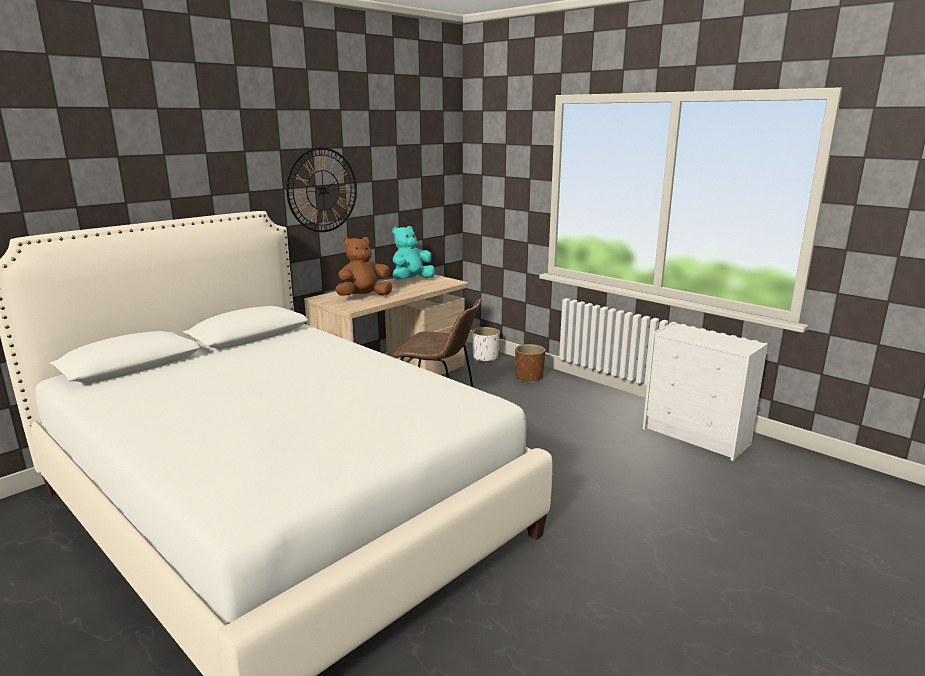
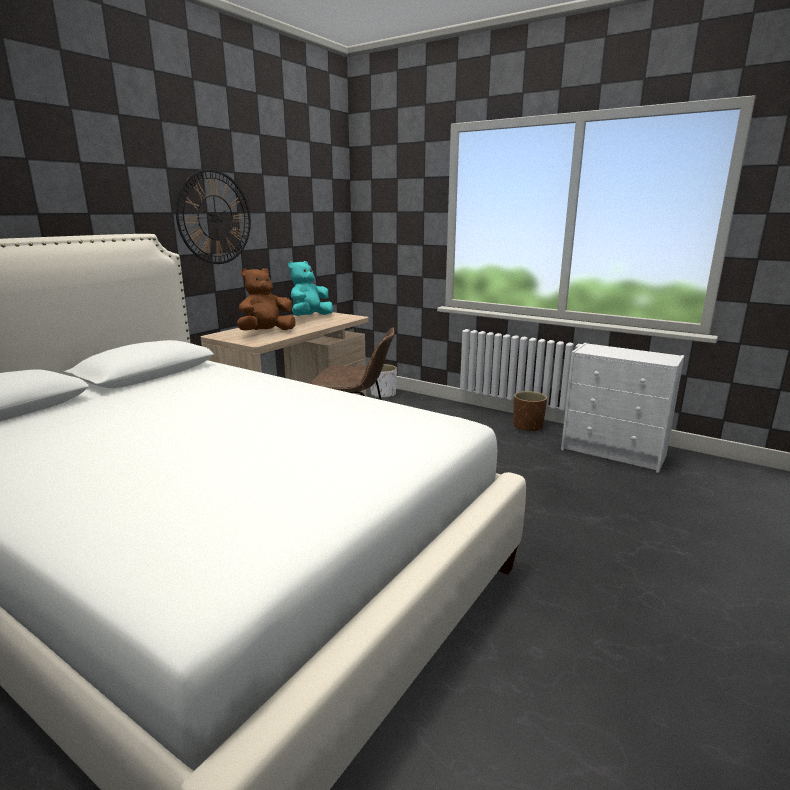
camera: 10 degrees left, 0 degrees up
brown planter [515,344,545,383] -> brown planter moved to [513,391,547,432]

